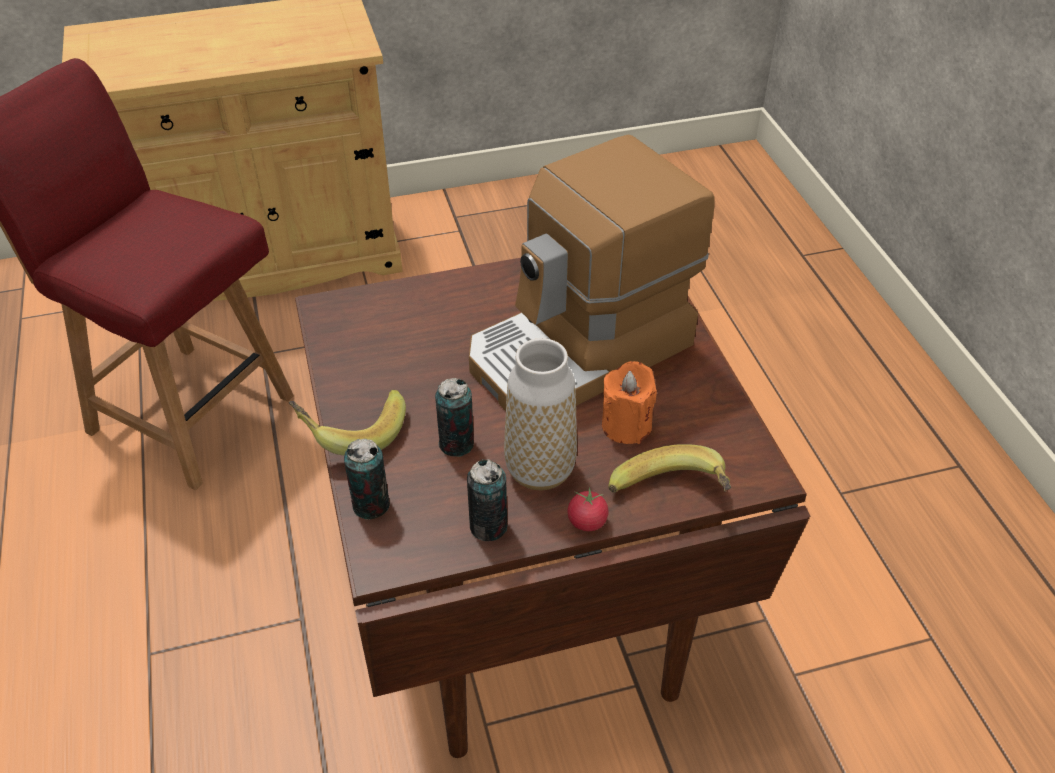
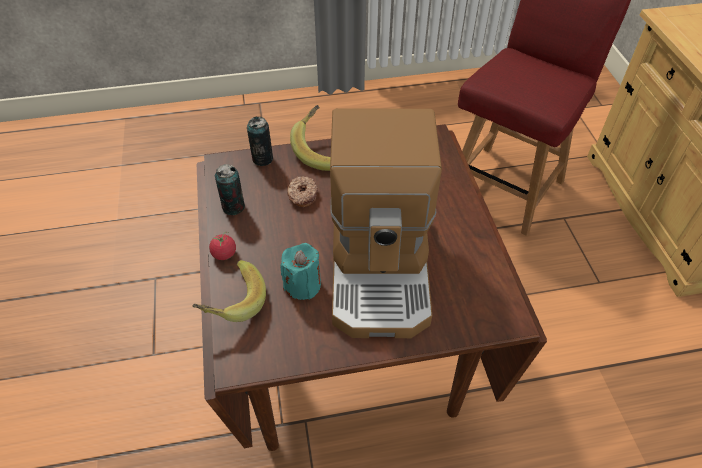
camera: 95 degrees right, 5 degrees up
can [435,378,474,457] -> donut [287,176,318,207]
coffee machine [469,135,715,411] -> coffee machine turned 150 degrees counterclockwise [330,108,442,338]
vase [504,338,577,490] -> none
orange candle [602,361,657,444] -> turquoise candle [280,243,321,300]

